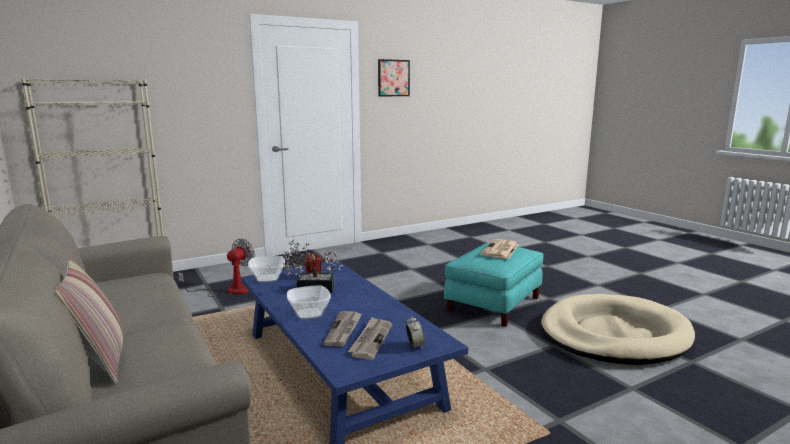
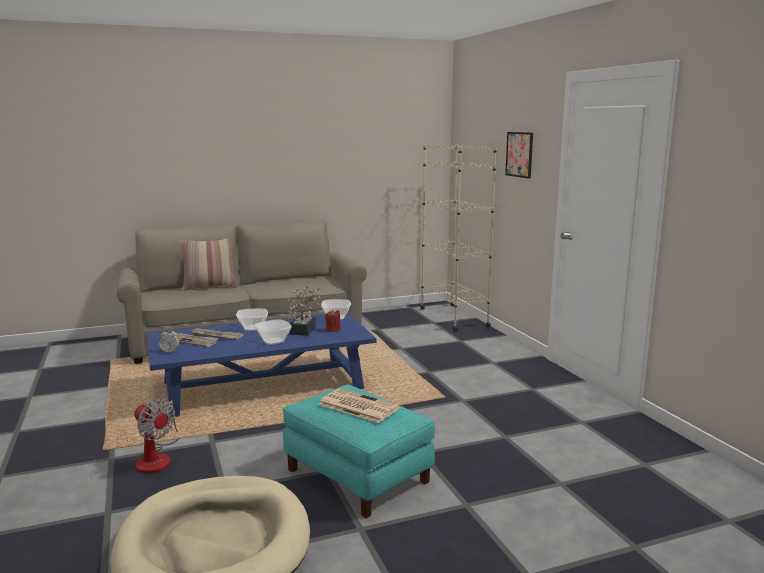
camera: 100 degrees right, 0 degrees up
fan [178,239,255,297] -> fan moved to [135,398,179,474]
picture [378,59,410,96] -> picture moved to [505,132,533,179]
none -> bowl [255,319,291,345]

